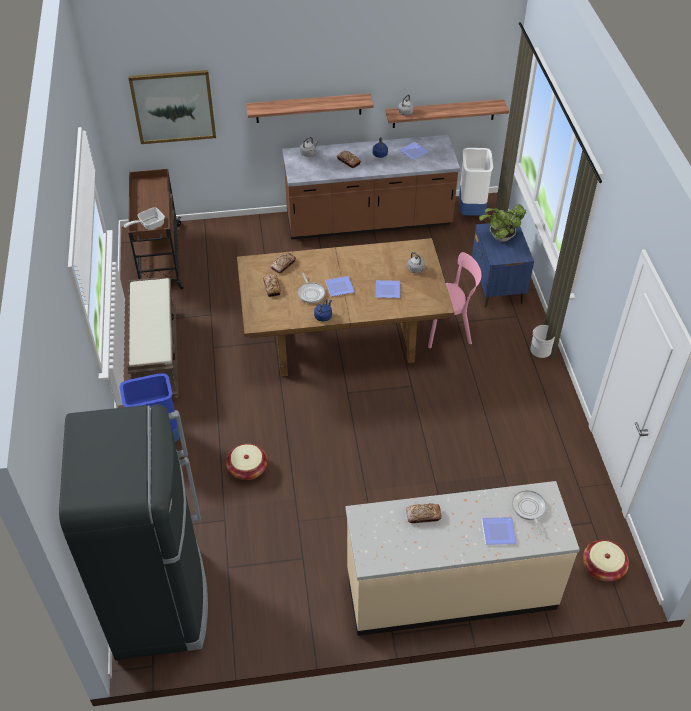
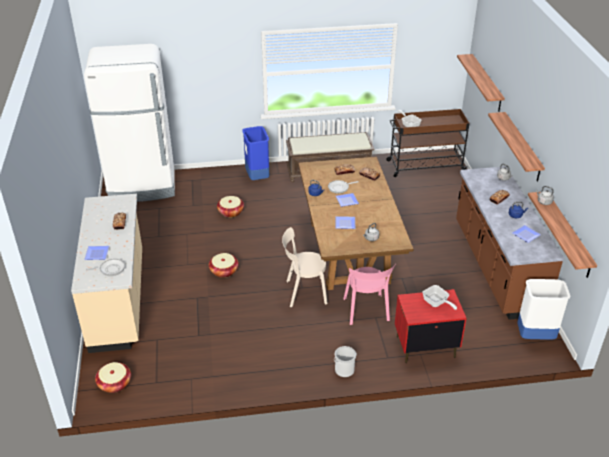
camera: 90 degrees right, 10 degrees down
black fridge [59,404,208,660] -> white fridge [84,44,175,202]
picture [128,70,216,144] -> shelf [457,54,505,112]
blue nightstand [472,223,534,307] -> red nightstand [395,289,467,363]
potted plant [479,204,526,242] -> frying pan [422,285,457,310]
none -> basket [209,253,239,278]
none -> beige chair [282,227,328,307]

